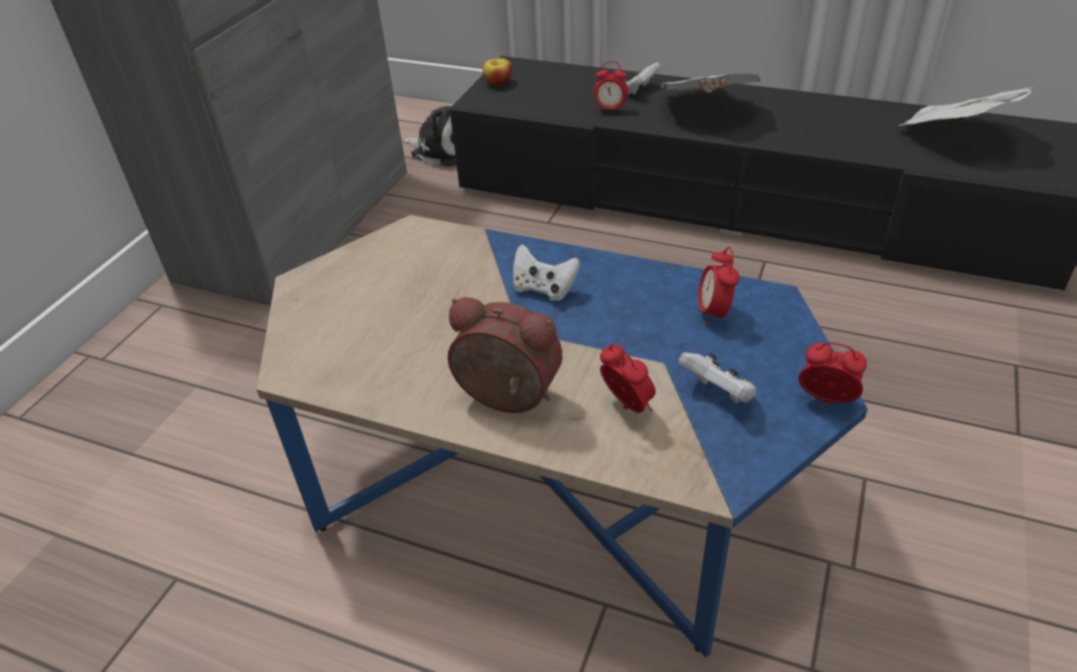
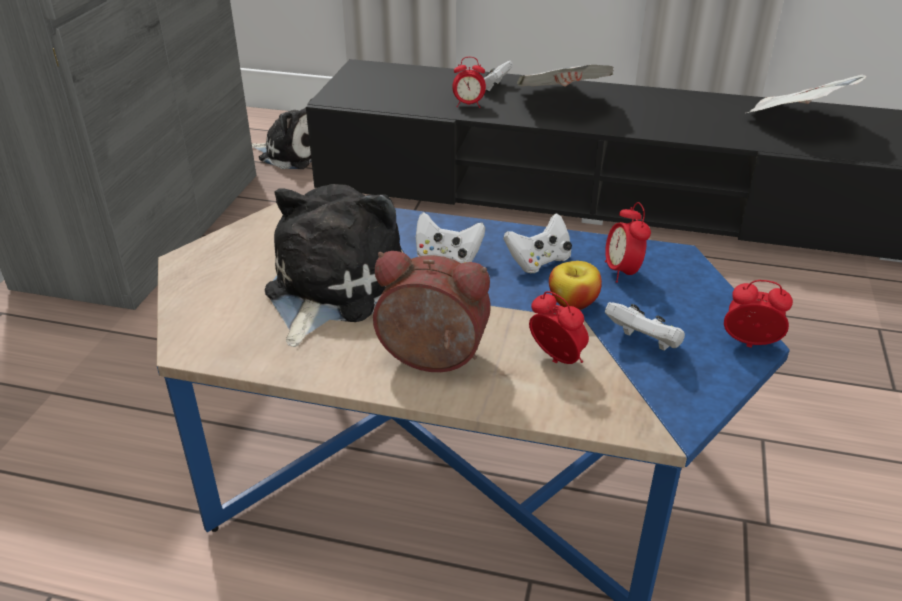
camera: 10 degrees left, 5 degrees down
apple [483,58,512,86] -> apple moved to [549,261,602,310]
none -> plush toy [265,184,401,347]
none -> white game controller [503,213,572,273]

